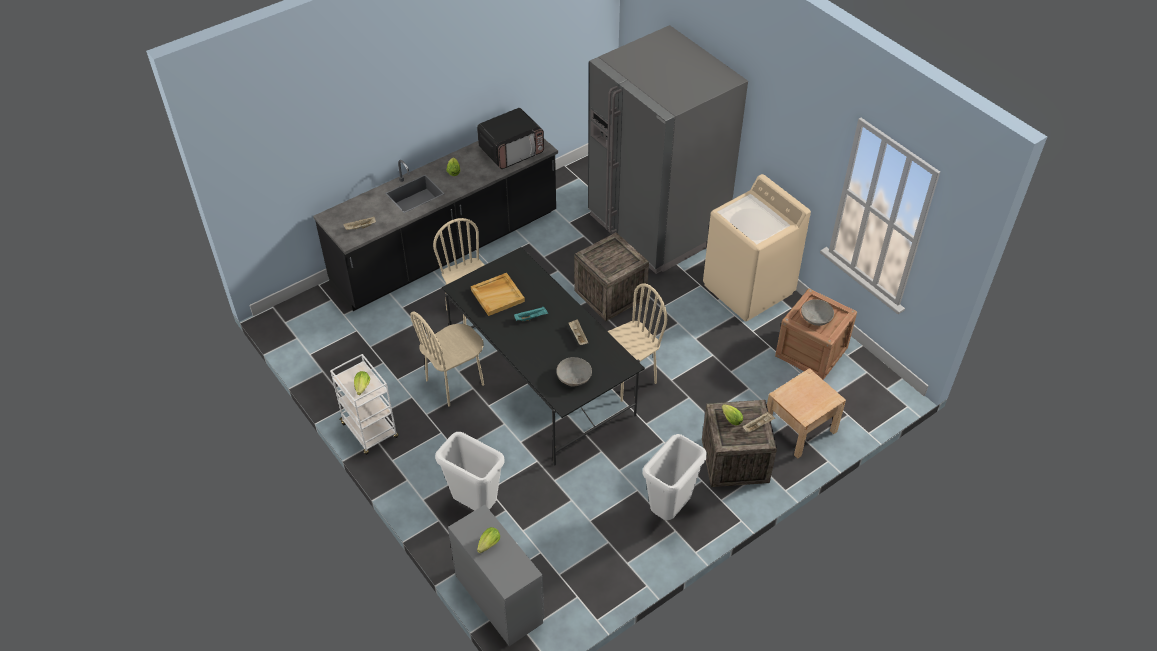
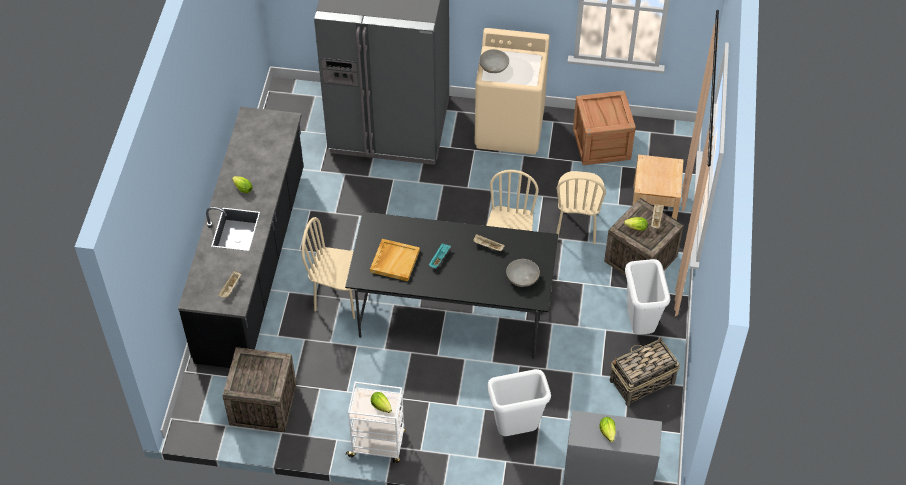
camera: 45 degrees left, 5 degrees up
beige chair [410,311,484,407] -> beige chair moved to [557,171,606,244]
microwave [477,108,544,169] -> none
crate [574,233,649,321] -> crate moved to [223,347,297,432]
grey bowl [801,299,834,326] -> grey bowl moved to [479,49,509,73]
none -> basket [610,338,680,406]

